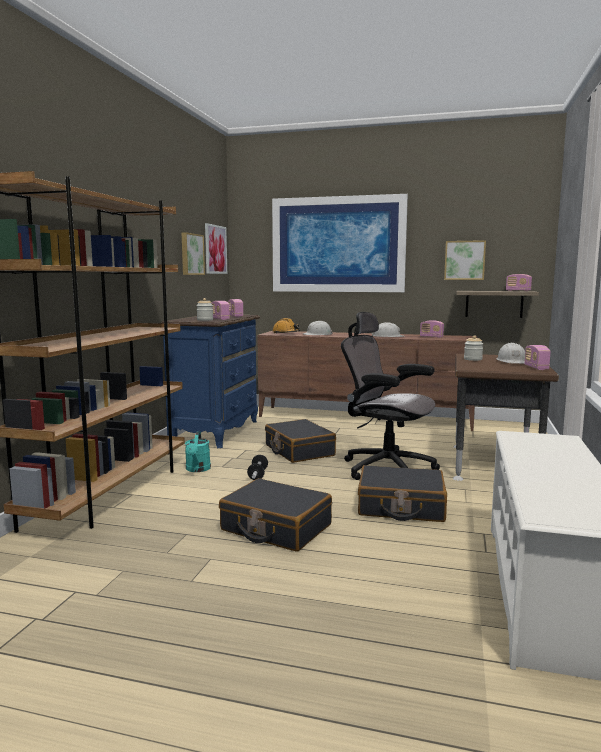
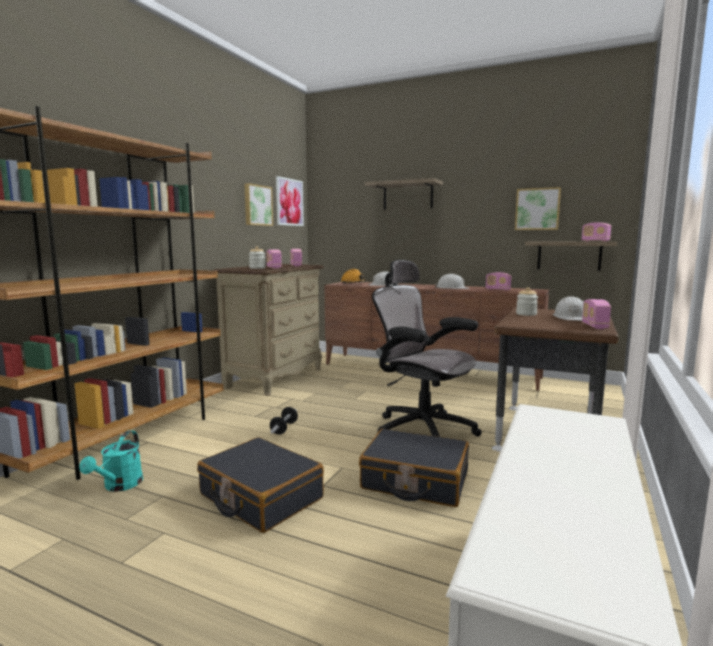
camera: 10 degrees right, 0 degrees up
blue dresser [161,315,260,448] -> beige dresser [214,264,324,396]
turquoise watering can [185,432,211,472] -> turquoise watering can moved to [79,430,143,492]
black suitcase [265,419,336,463] -> none
picture [272,194,408,292] -> shelf [365,178,443,210]

